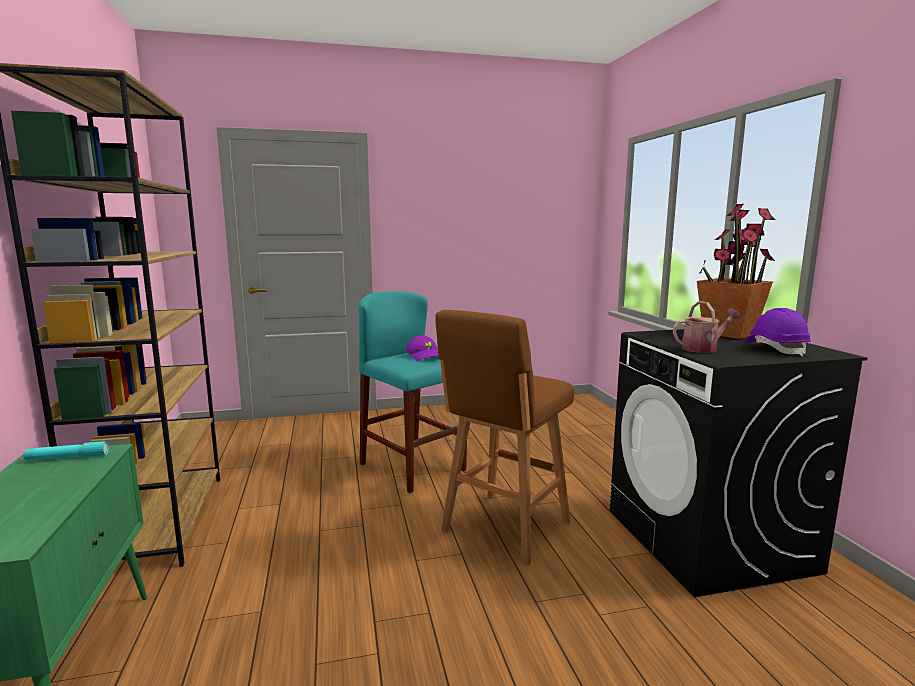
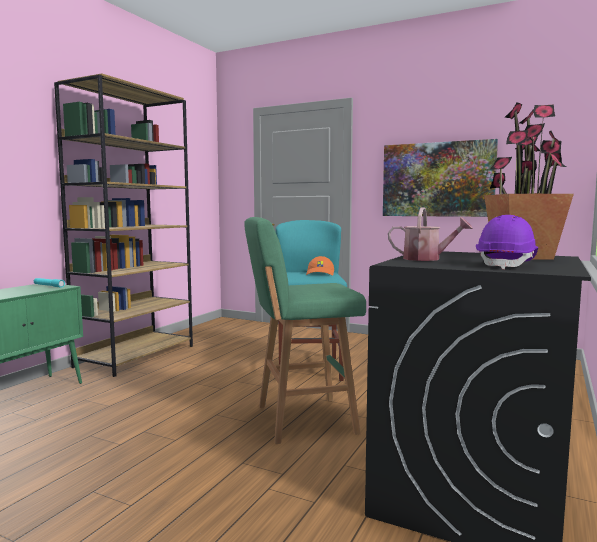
camera: 40 degrees right, 5 degrees down
purple cap [406,335,438,361] -> orange cap [306,256,334,275]
brown stool [435,310,574,566] -> green stool [244,217,366,444]
none -> picture [383,139,498,217]

